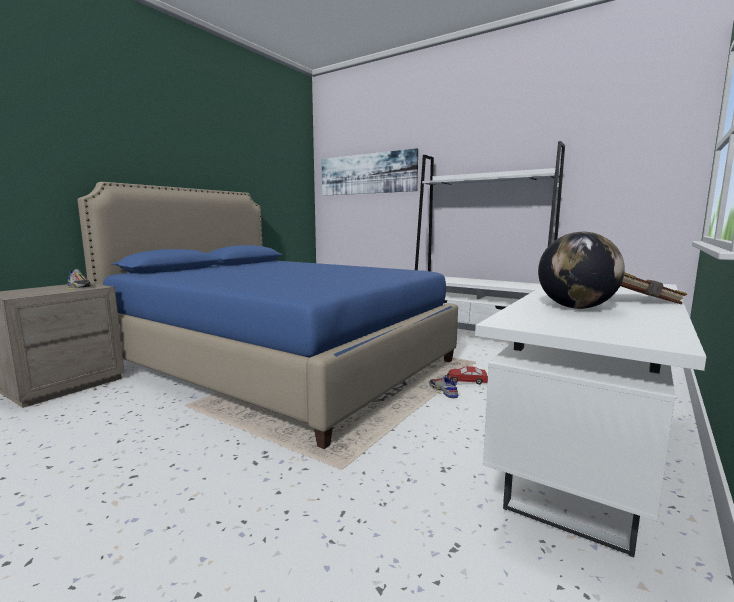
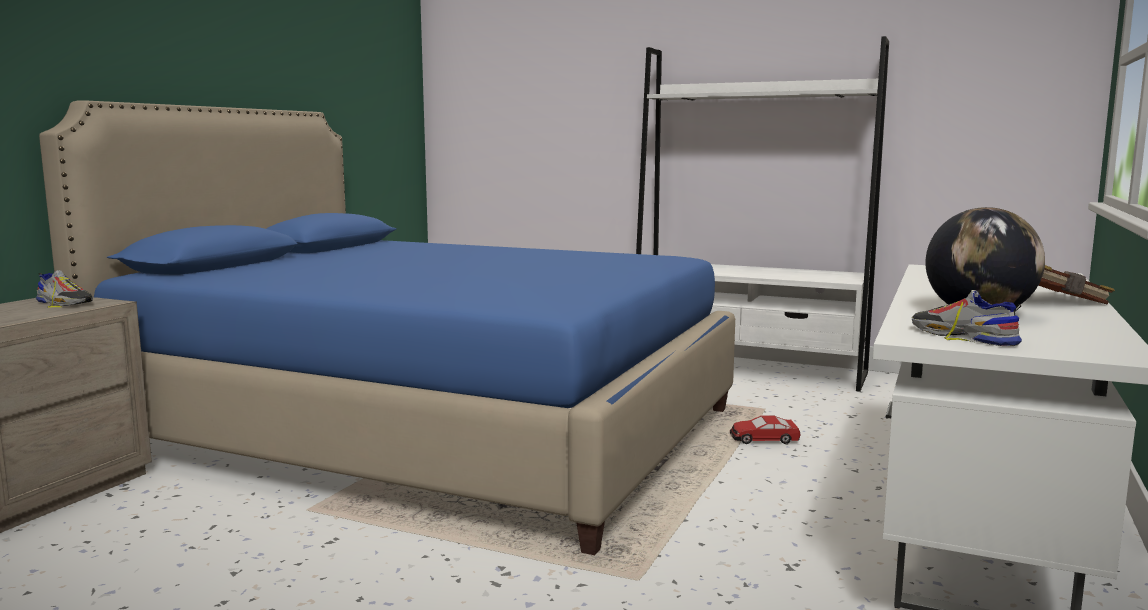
camera: 10 degrees left, 0 degrees up
picture [321,148,418,196] -> none
shoe [429,375,459,398] -> shoe moved to [912,290,1022,346]

